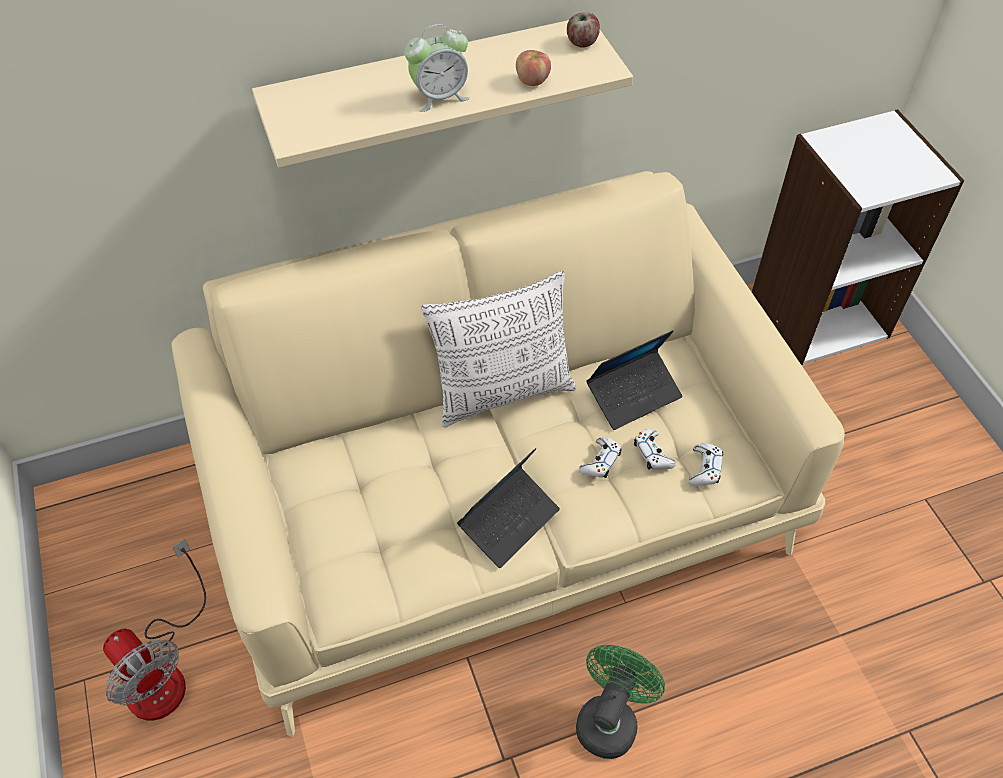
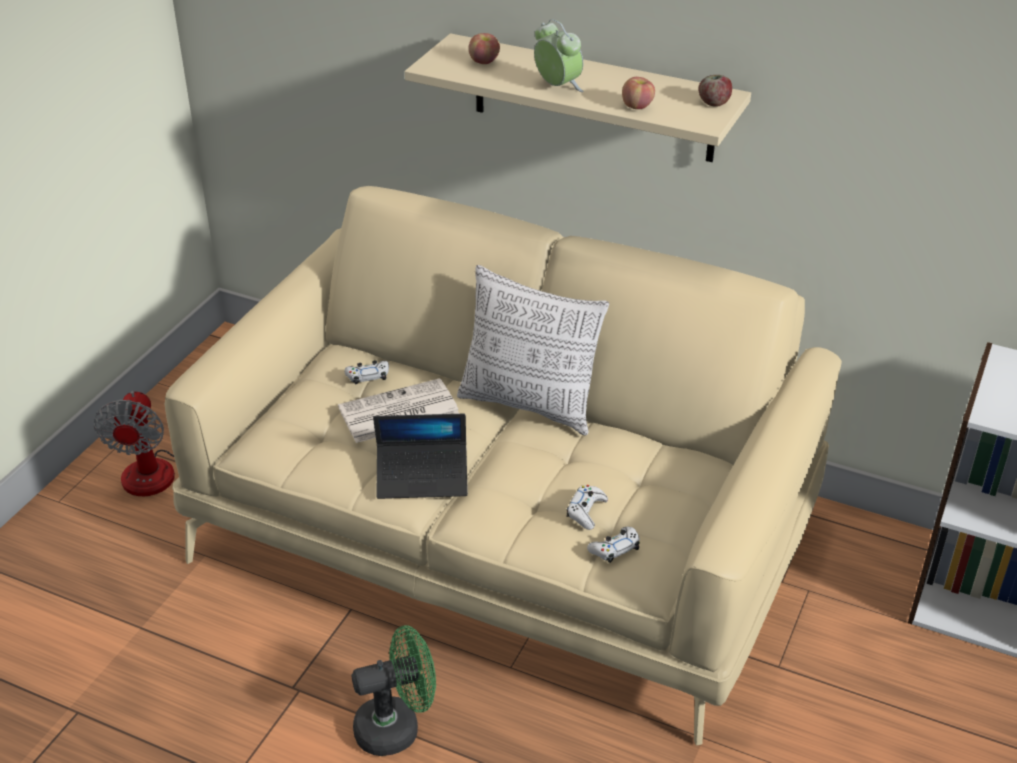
camera: 45 degrees right, 15 degrees down
alarm clock [404,24,470,112] -> alarm clock turned 150 degrees counterclockwise [534,19,583,92]
white game controller [579,437,622,478] -> white game controller moved to [345,360,389,384]
laptop [587,330,683,430] -> none
none -> newspaper [338,378,459,443]
none -> apple [469,33,500,64]

